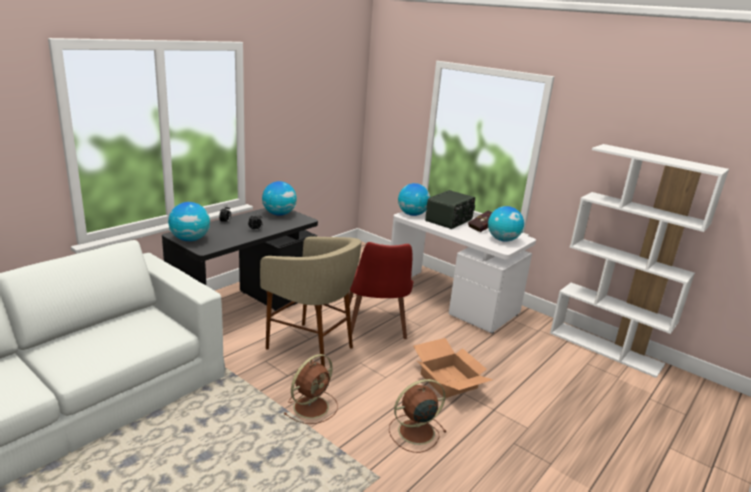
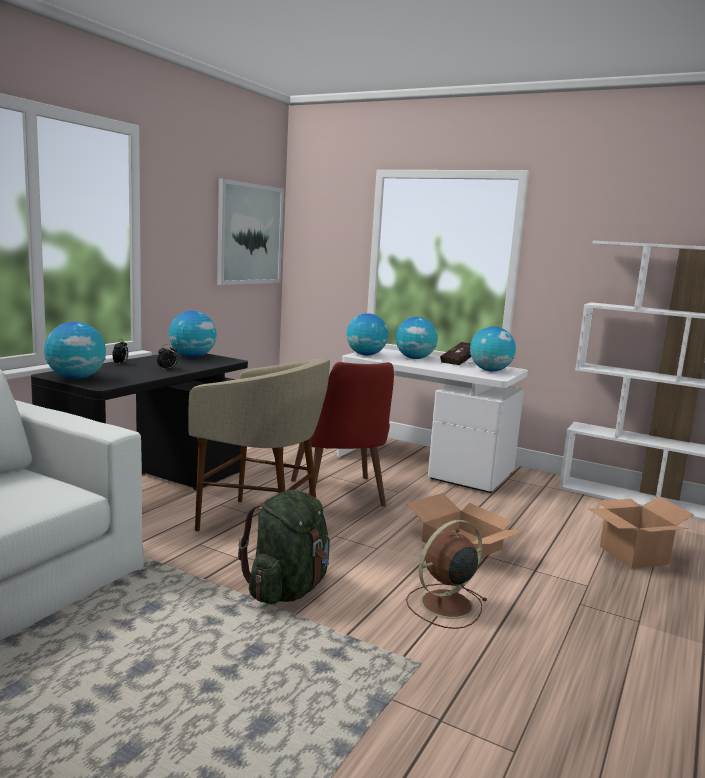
camera: 10 degrees left, 10 degrees down
brown fan [283,354,338,424] -> green backpack [238,490,330,604]
radio [425,190,475,229] -> globe [395,317,438,359]
none -> picture [217,179,284,285]
none -> cardboard box [587,496,694,569]

